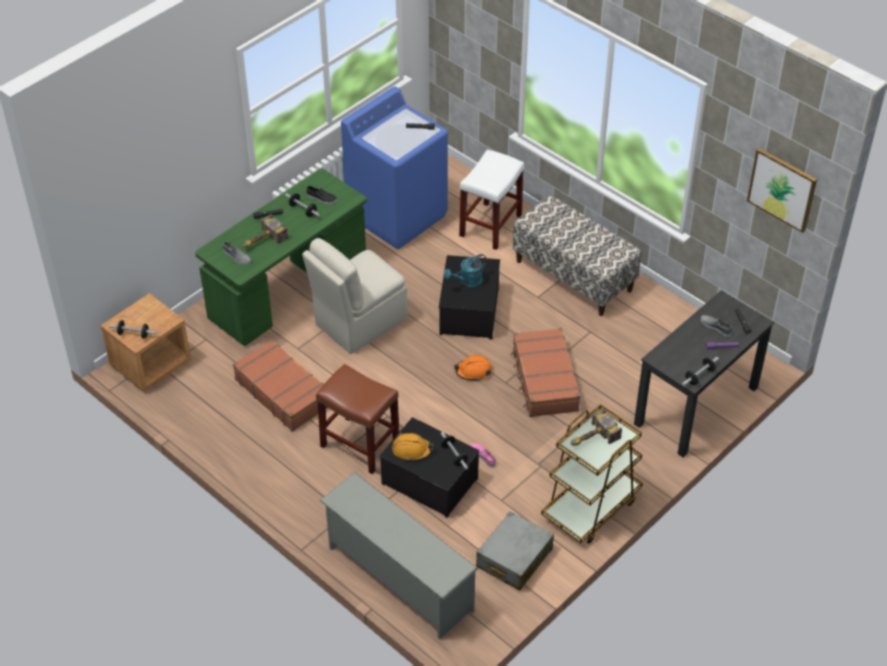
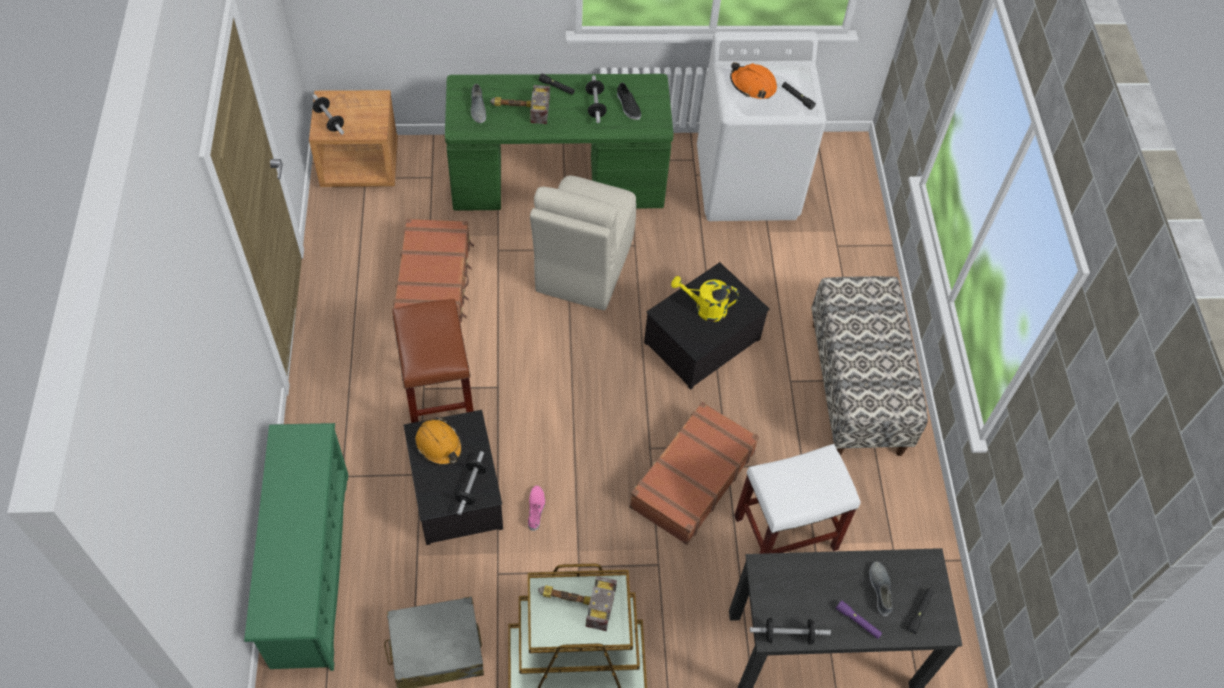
camera: 40 degrees right, 10 degrees up
beige chair [302,238,407,354] -> beige chair turned 75 degrees counterclockwise [530,176,636,311]
grey shoe rack [320,472,478,639] -> green shoe rack [244,423,348,671]
blue washing machine [341,86,448,249] -> white washing machine [697,31,827,221]
turquoise watering can [444,254,487,289] -> yellow watering can [671,276,739,322]
orange hard hat [454,355,492,381] -> orange hard hat moved to [730,62,777,99]
white stool [459,150,524,250] -> white stool moved to [734,444,861,554]
picture [747,148,817,233] -> none

